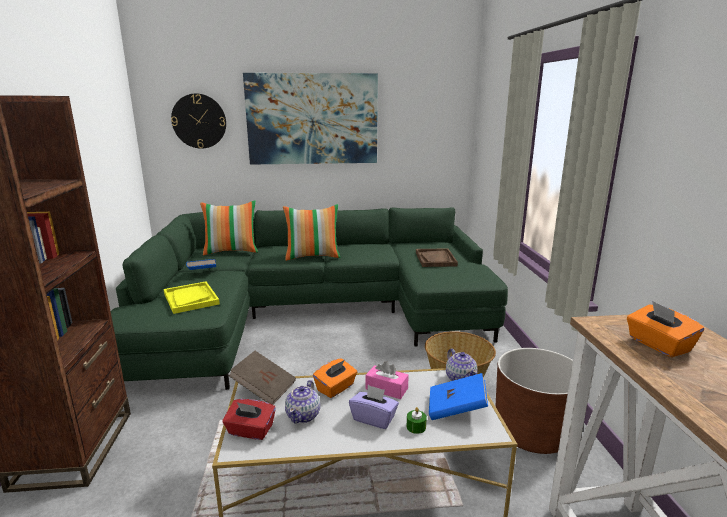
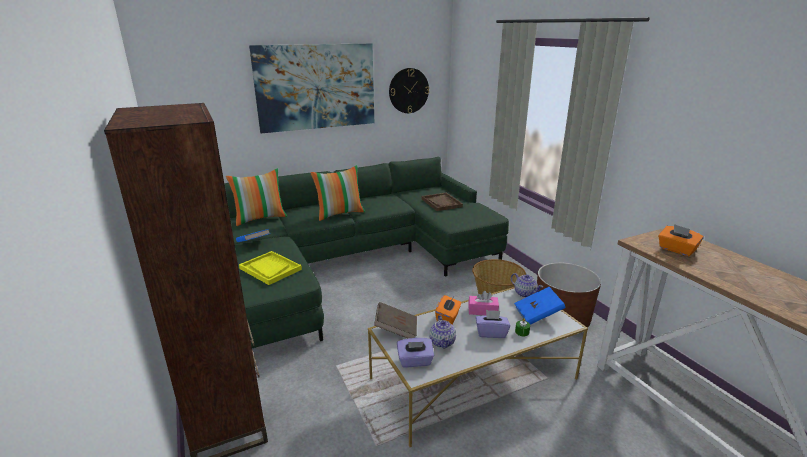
camera: 20 degrees left, 5 degrees up
wall clock [171,94,226,149] -> wall clock moved to [389,68,429,113]
red tissue box [222,399,276,440] -> purple tissue box [397,338,434,368]

